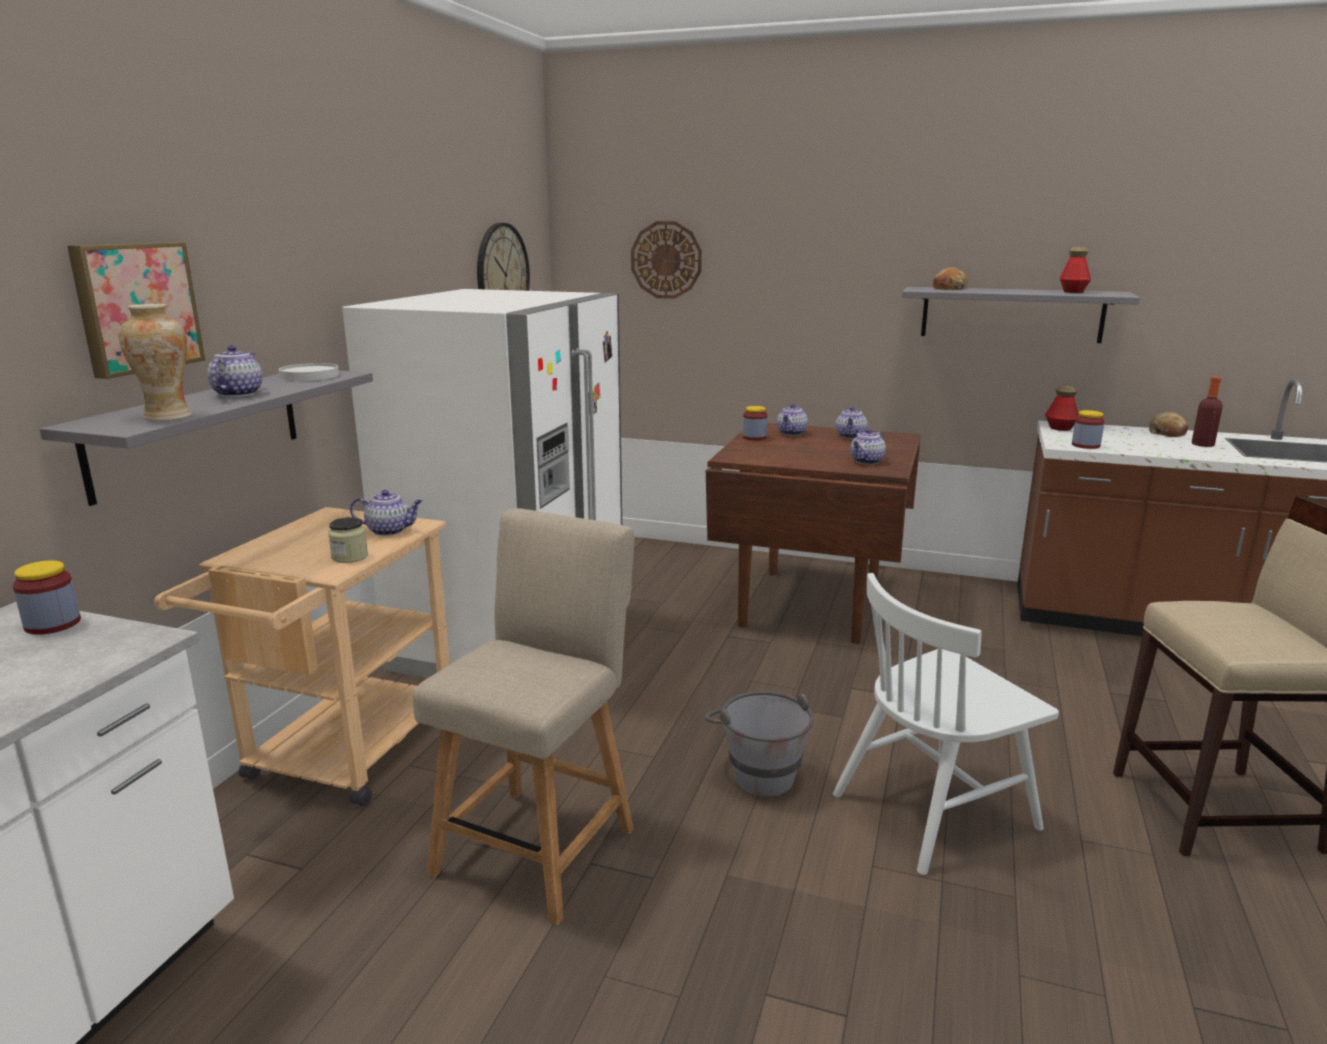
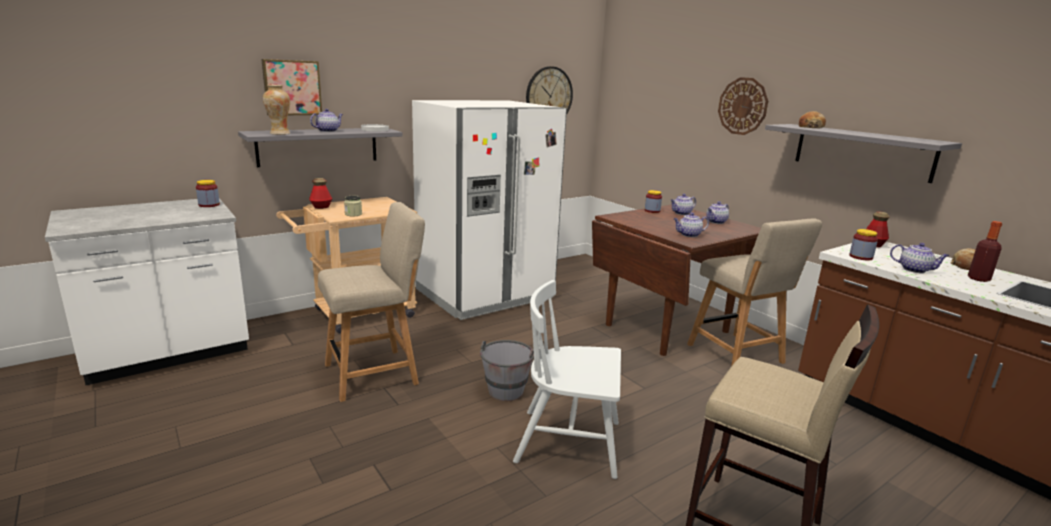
camera: 35 degrees right, 0 degrees up
teapot [350,490,422,536] -> teapot moved to [890,243,949,273]
wall clock [631,221,702,299] -> wall clock moved to [718,77,768,135]
bottle [1060,247,1091,293] -> bottle moved to [309,178,332,209]
none -> beige chair [687,218,822,366]

